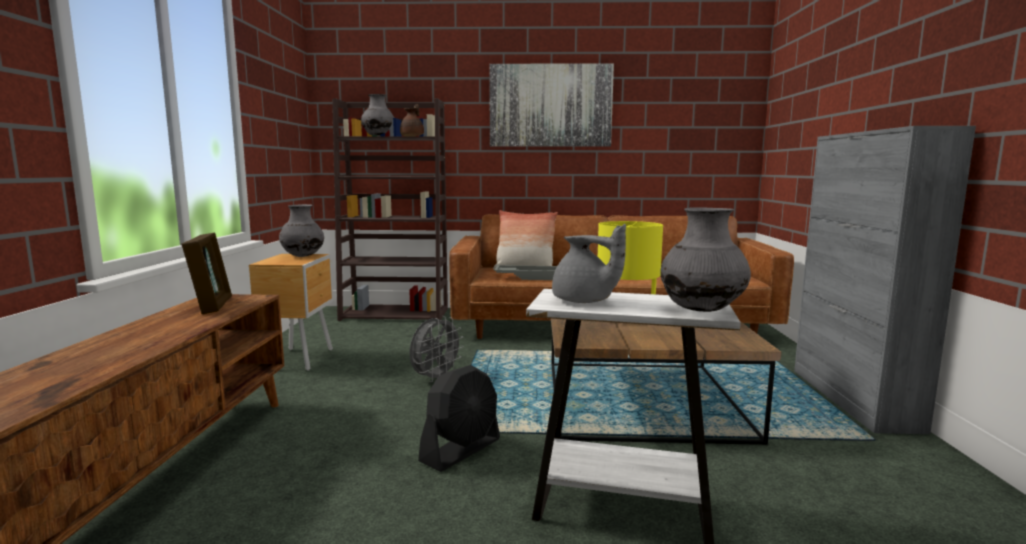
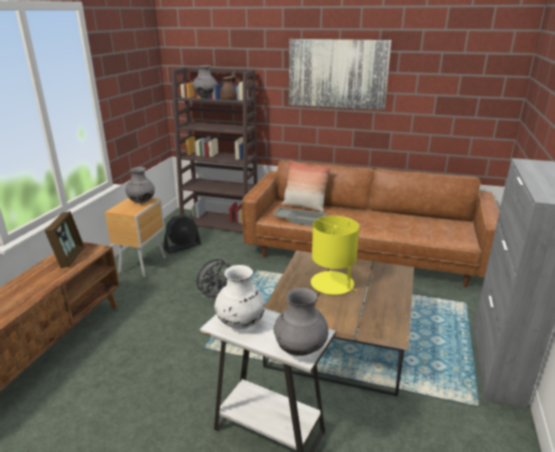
camera: 15 degrees right, 15 degrees up
black fan [418,365,500,472] -> black fan moved to [164,214,201,254]
grey teapot [552,224,626,303] -> white vase [215,265,265,329]

